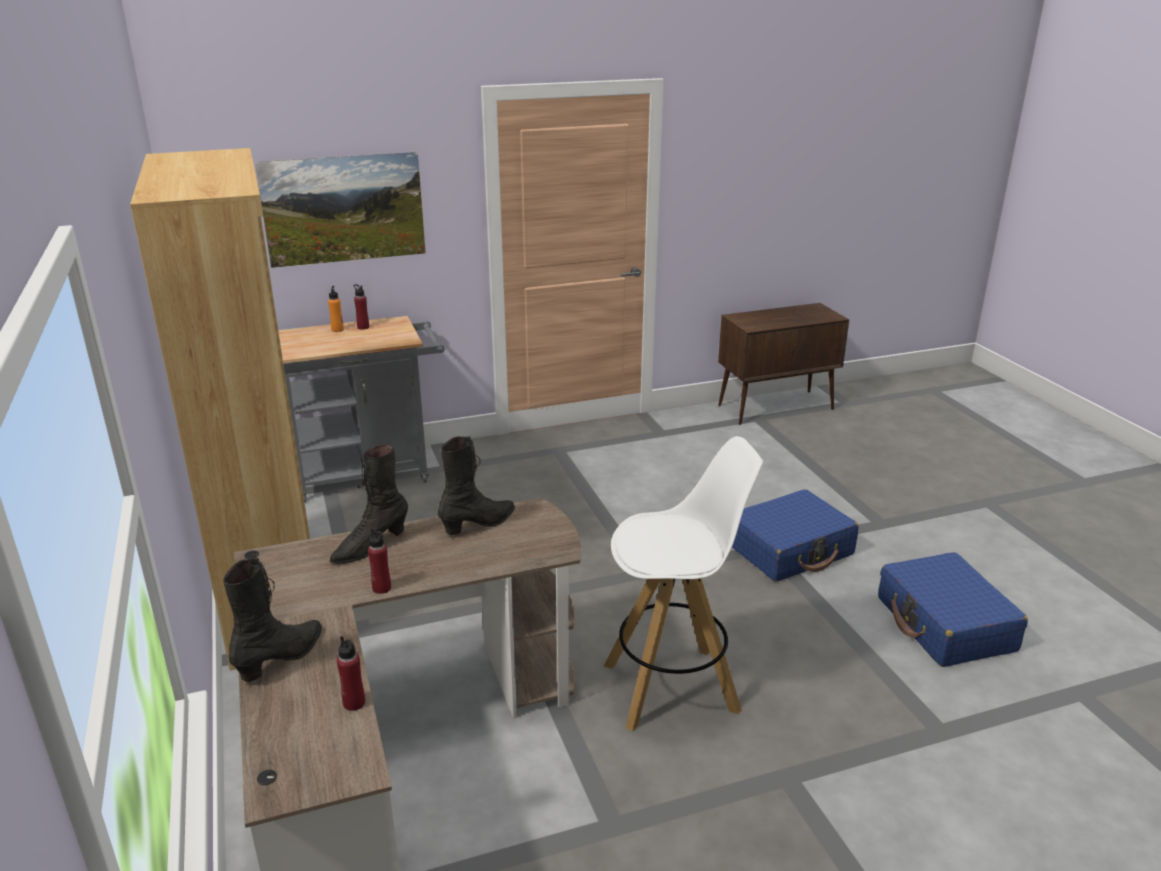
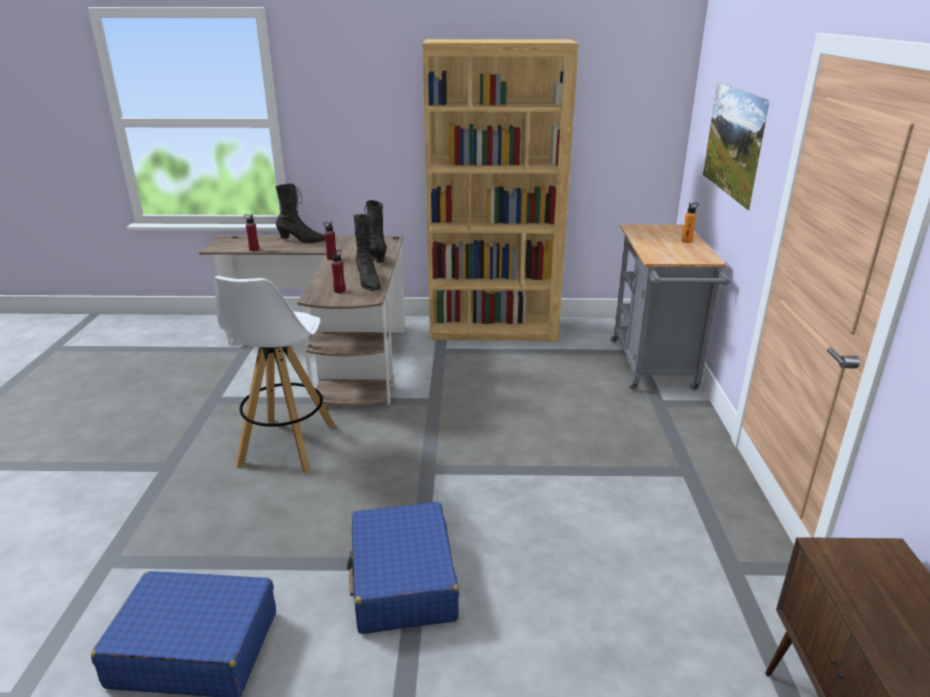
camera: 110 degrees right, 0 degrees up
black boot [223,558,322,682] -> black boot turned 45 degrees counterclockwise [276,184,325,243]
red bottle [354,284,369,330] -> red bottle moved to [331,250,345,293]

